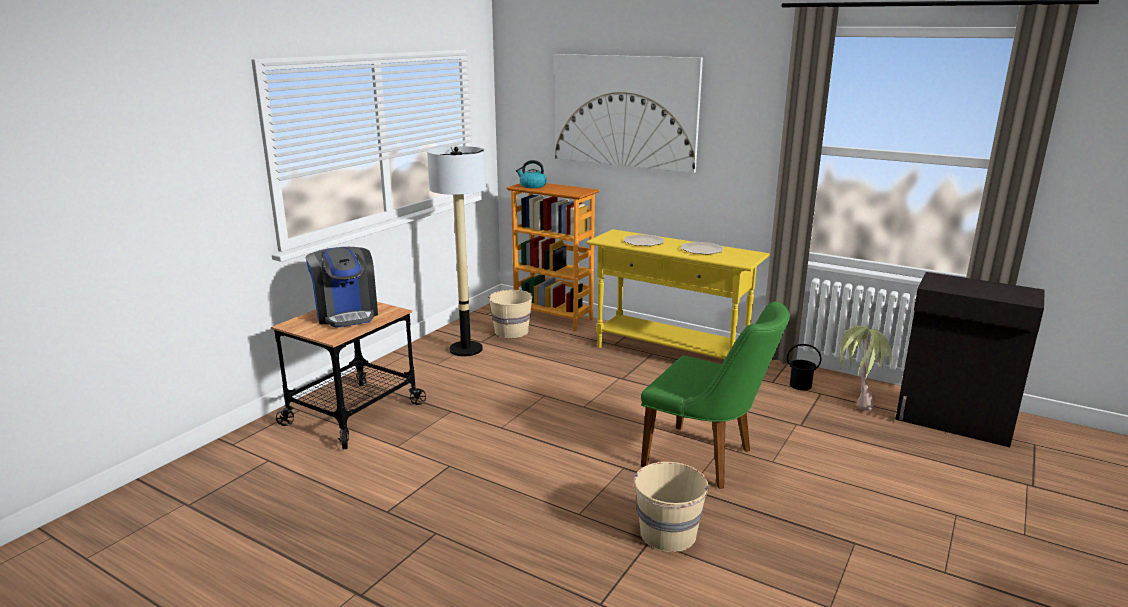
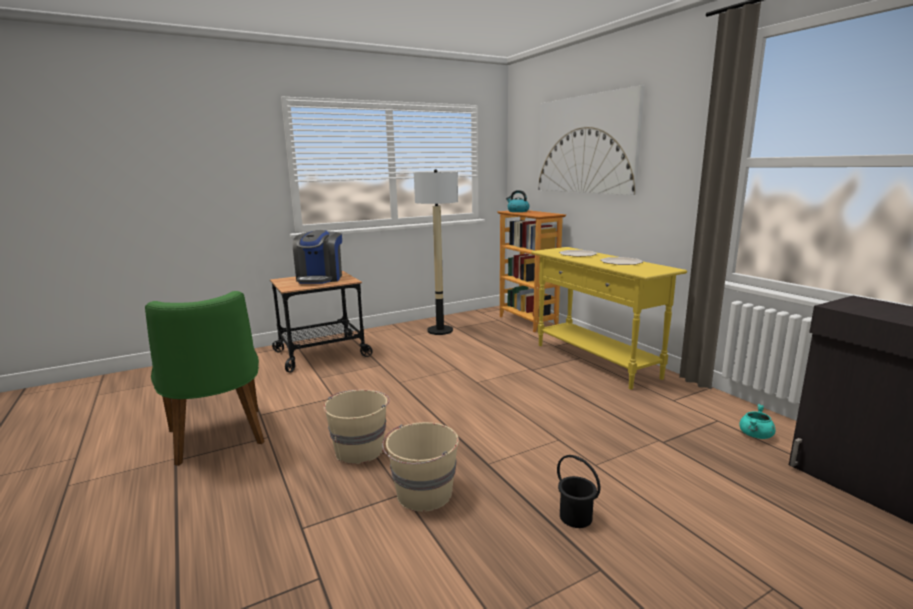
camera: 30 degrees right, 5 degrees down
beige bucket [488,290,533,338] -> beige bucket moved to [324,390,390,464]
green chair [641,302,790,489] -> green chair moved to [145,291,265,466]
black bucket [787,344,821,390] -> black bucket moved to [557,455,600,528]
potted plant [839,326,893,411] -> turquoise cooking pot [739,404,775,439]

